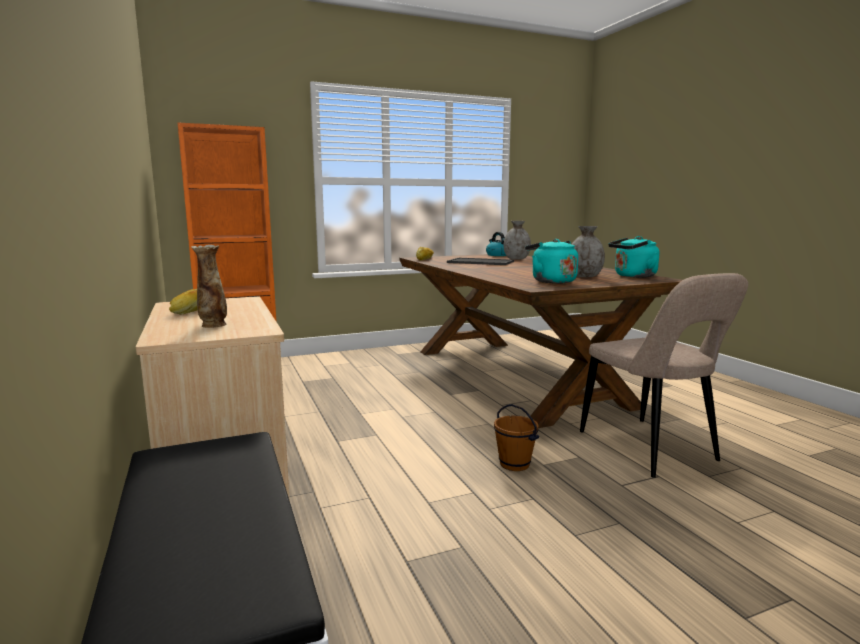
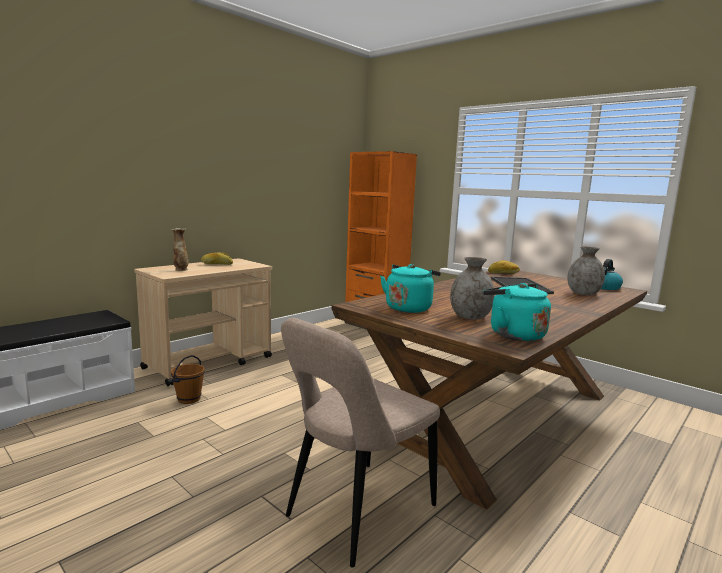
camera: 65 degrees right, 0 degrees up
brown bucket [494,404,539,471] -> brown bucket moved to [171,355,205,404]

